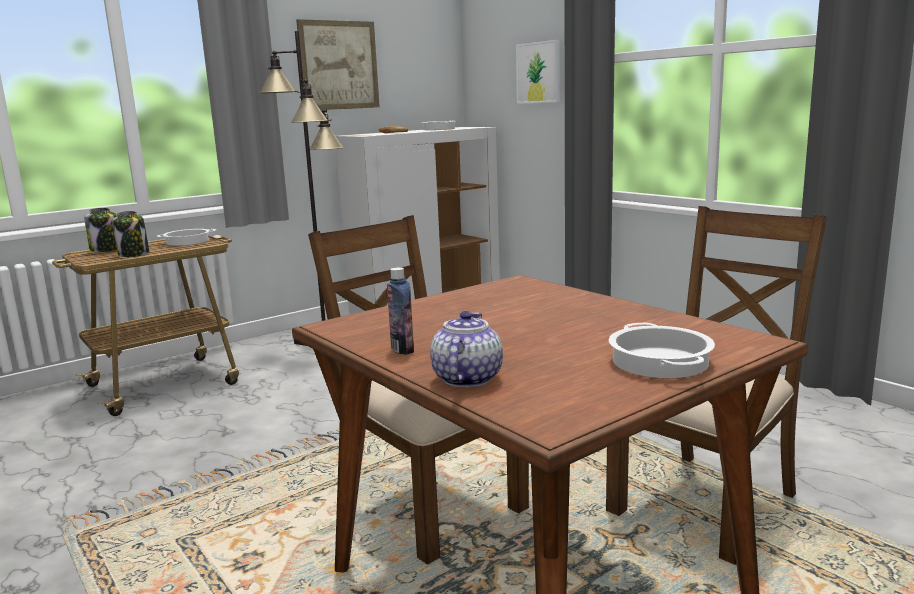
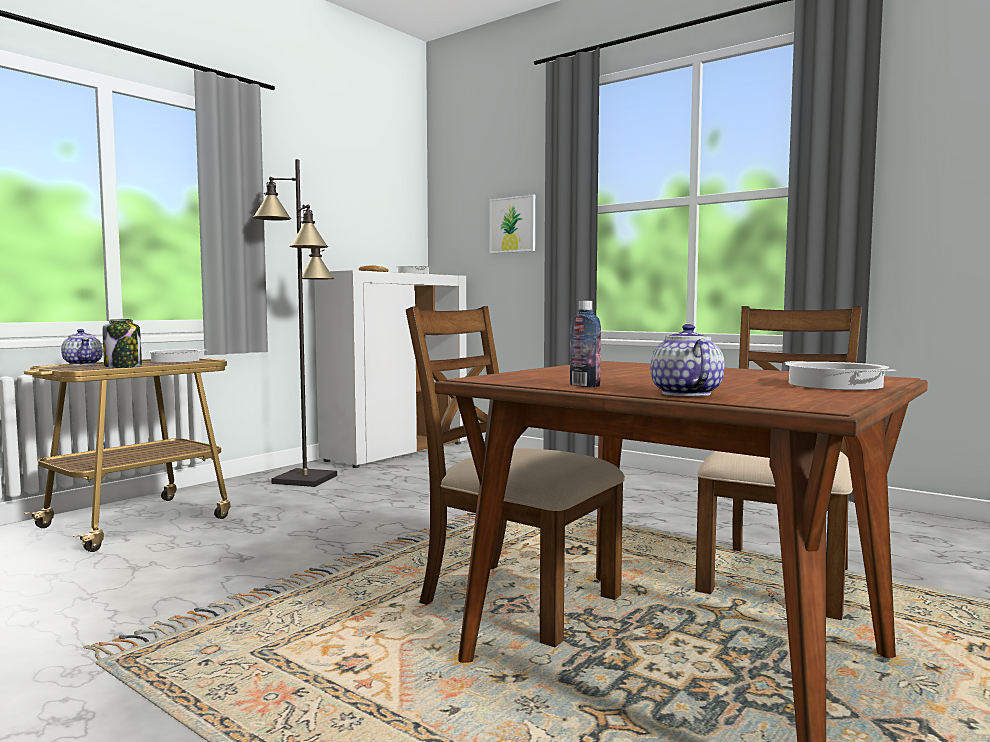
camera: 15 degrees left, 10 degrees down
jar [84,208,117,252] -> teapot [61,329,103,365]
picture [296,19,380,110] -> none

